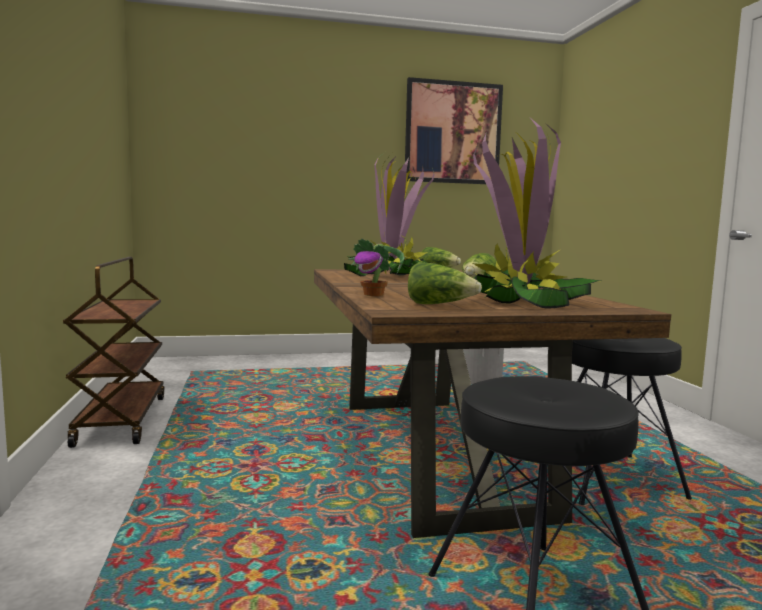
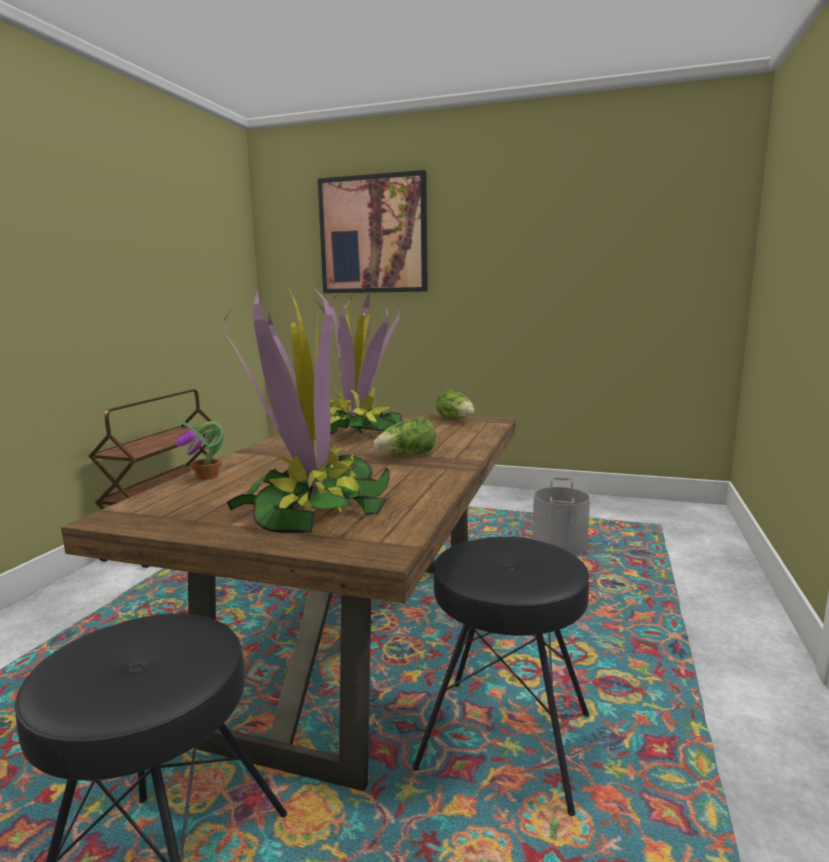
camera: 30 degrees right, 5 degrees up
picture [405,77,503,184] -> picture moved to [318,170,428,293]
lettuce [408,262,482,304] -> none

